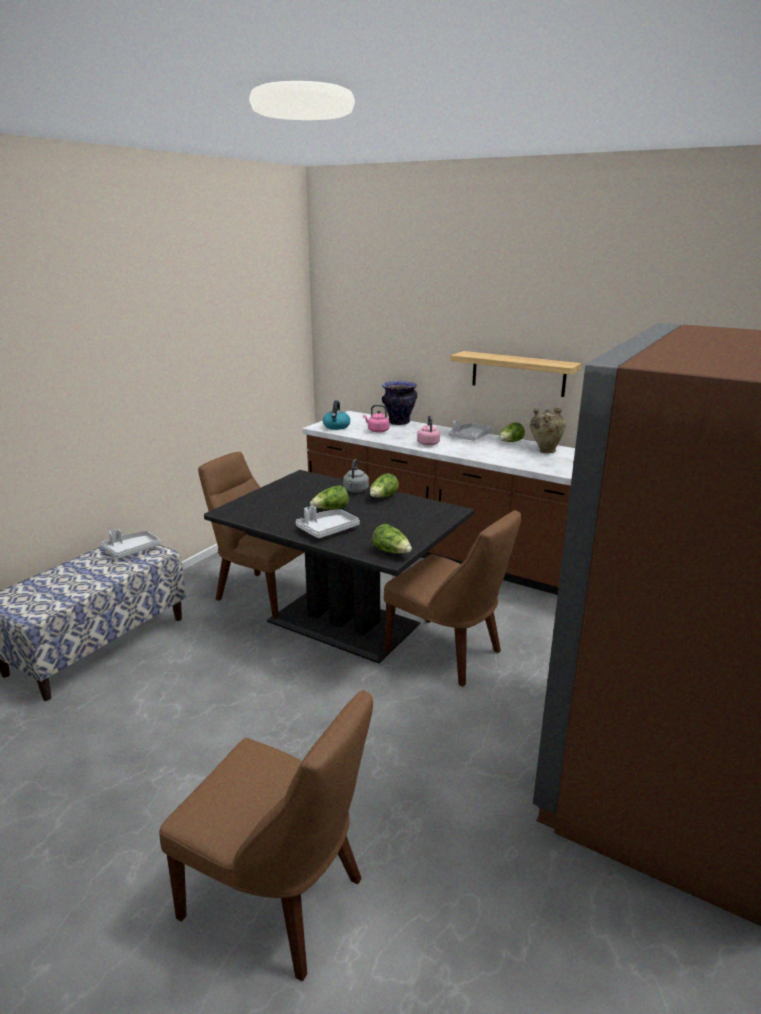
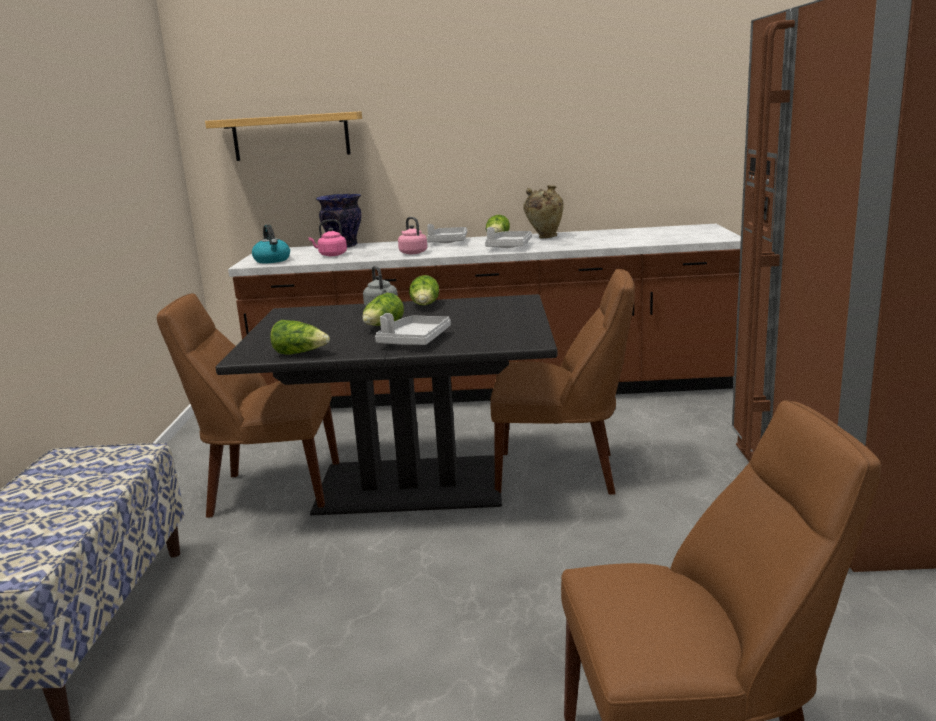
camera: 30 degrees left, 5 degrees down
grey tray [101,529,161,559] -> grey tray moved to [485,227,532,248]
lettuce [372,524,412,553] -> lettuce moved to [270,320,330,355]
shelf [451,351,581,397] -> shelf moved to [205,111,362,161]

